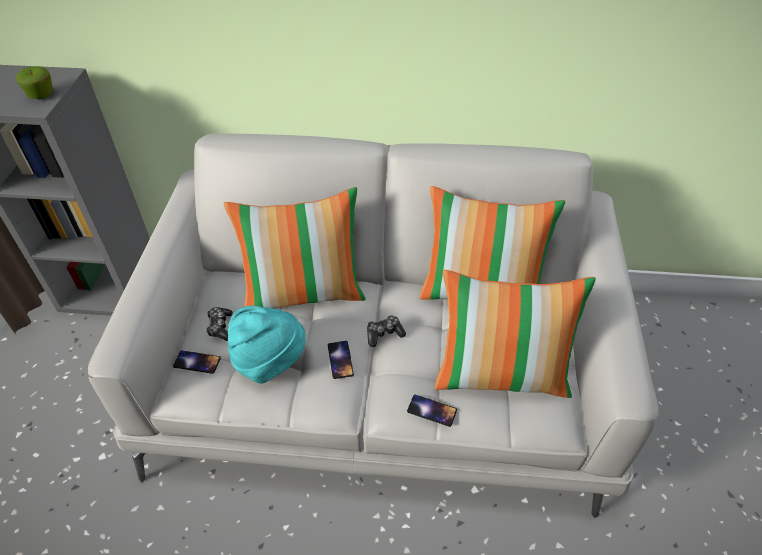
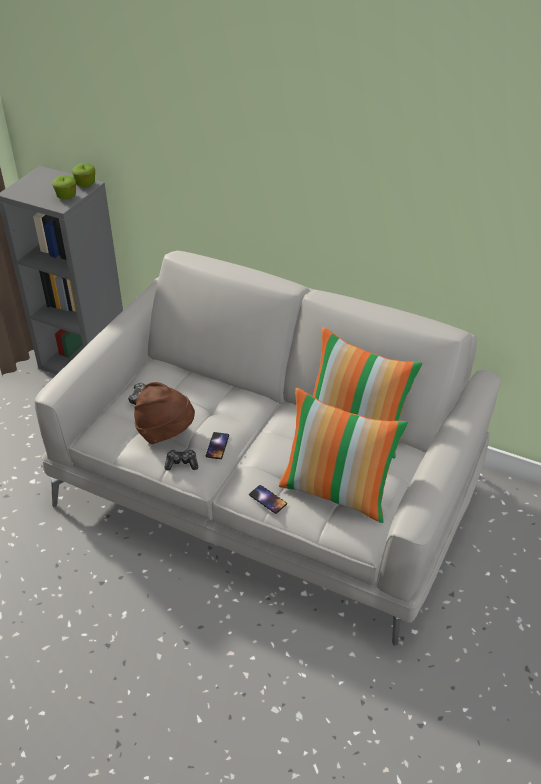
camera: 20 degrees right, 5 degrees down
phone [173,350,221,374] -> none
pillow [223,187,366,309] -> none
turquoise hat [228,306,306,384] -> brown hat [134,382,195,444]
game controller [367,315,406,347] -> game controller moved to [164,450,198,470]
none -> apple [72,163,95,187]

